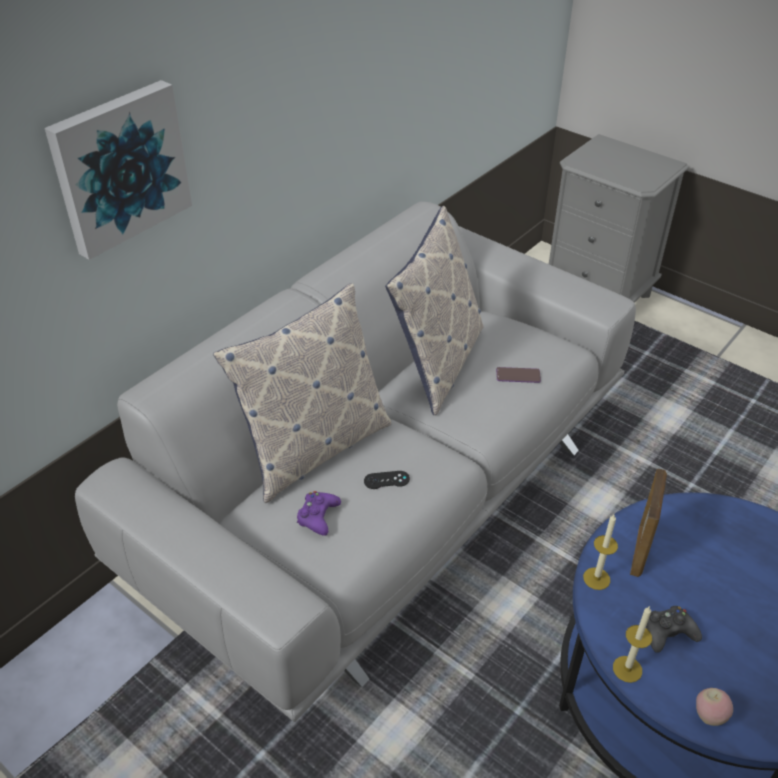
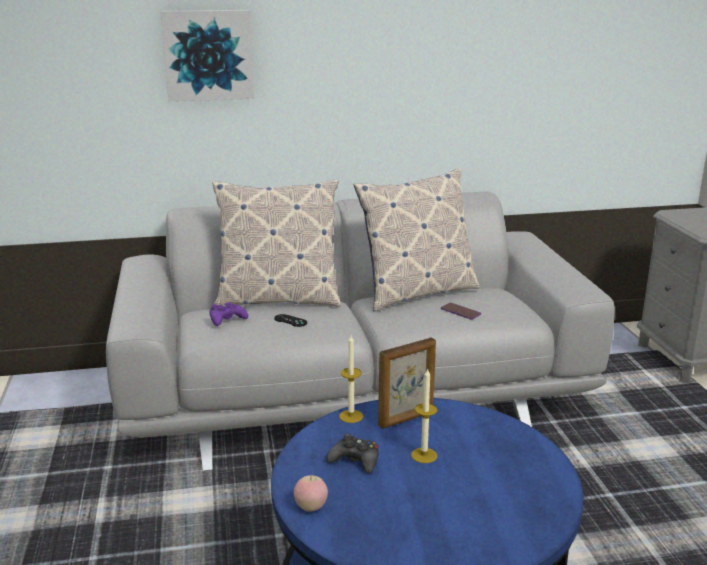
camera: 40 degrees right, 20 degrees down
candle [613,606,652,683] -> candle moved to [411,368,437,463]

